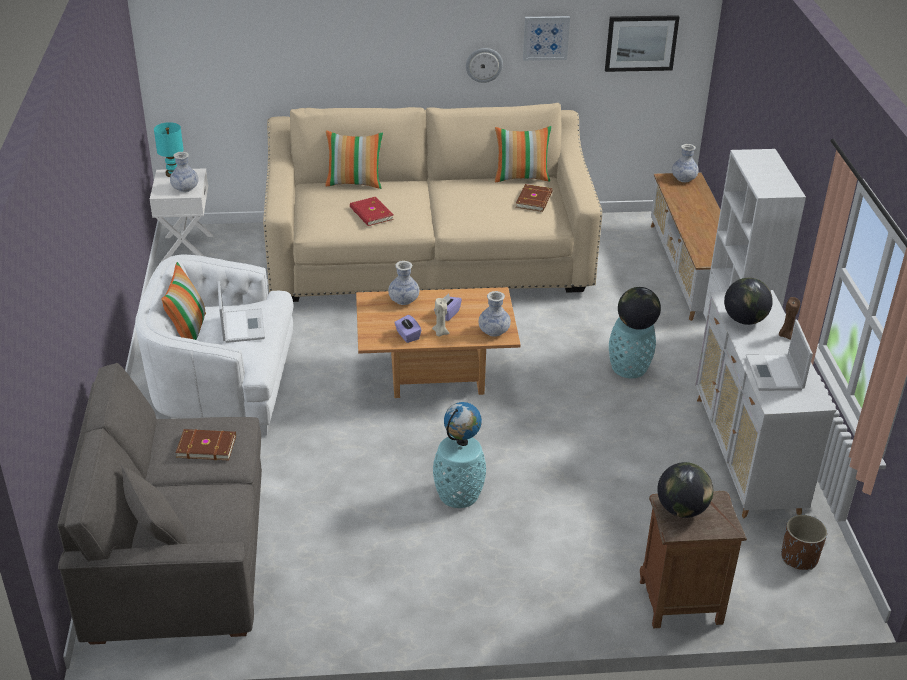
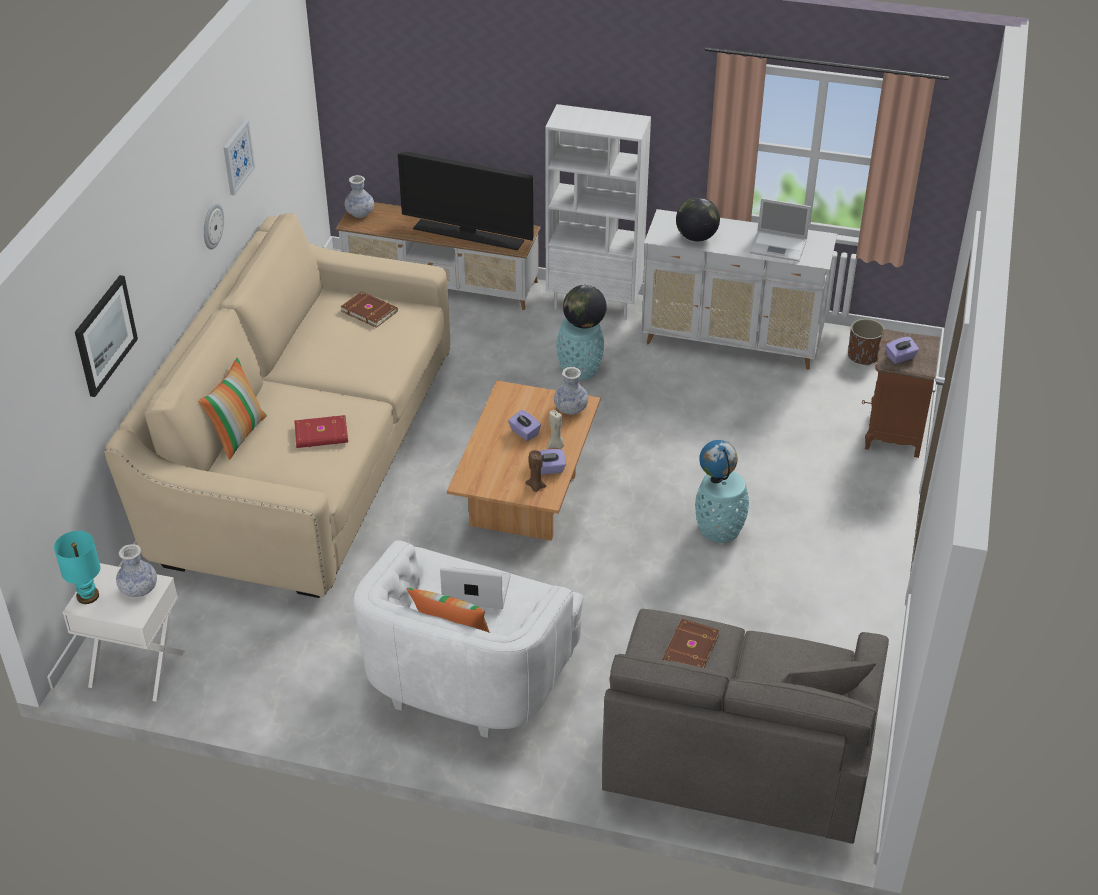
camera: 70 degrees left, 5 degrees up
vase [388,261,419,305] -> none
pillow [495,126,552,183] -> none
picture [605,15,679,72] -> picture moved to [75,275,138,397]
globe [657,462,713,518] -> purple tissue box [886,337,919,364]
brown candle [779,297,800,340] -> brown candle moved to [525,450,547,492]
none -> television [398,151,533,250]

